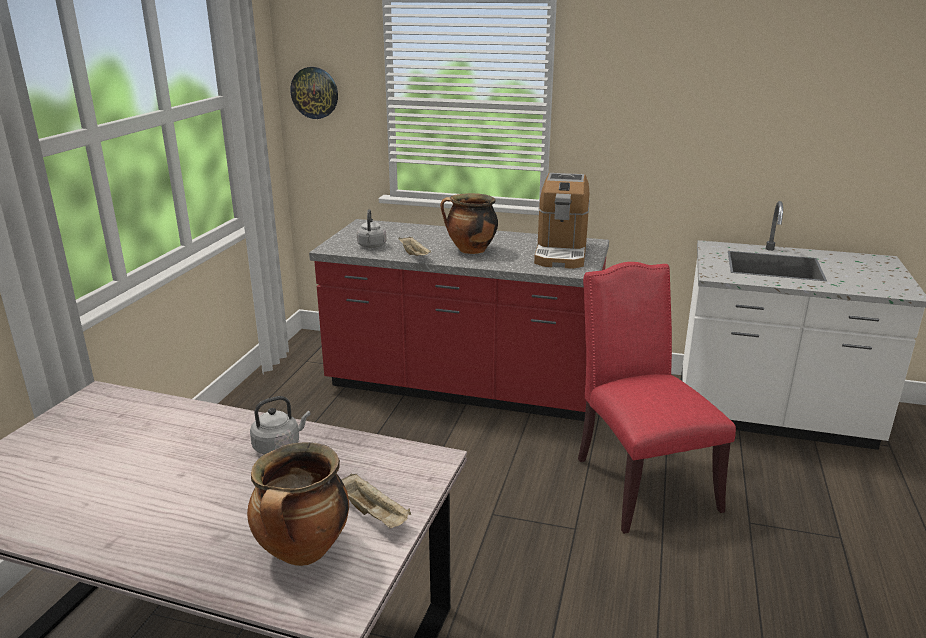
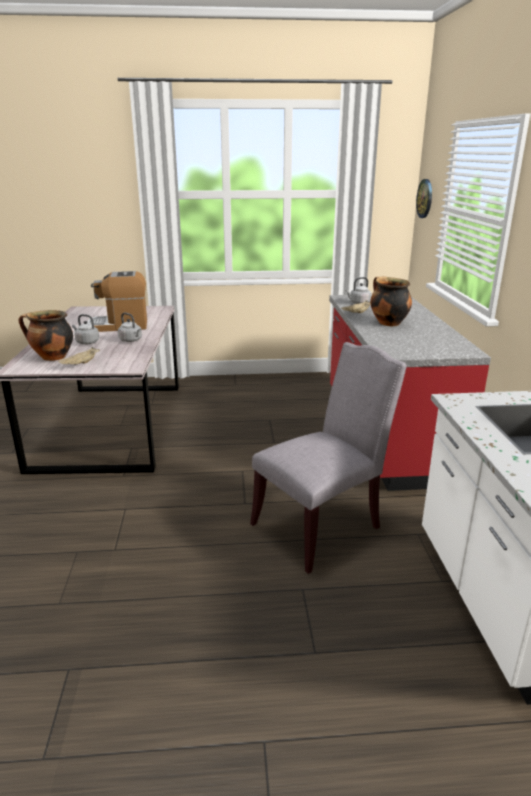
camera: 70 degrees right, 0 degrees up
coffee machine [534,173,590,269] -> coffee machine moved to [87,271,147,332]
red chair [578,262,736,534] -> grey chair [250,342,407,574]
none -> grey kettle [72,314,99,344]

